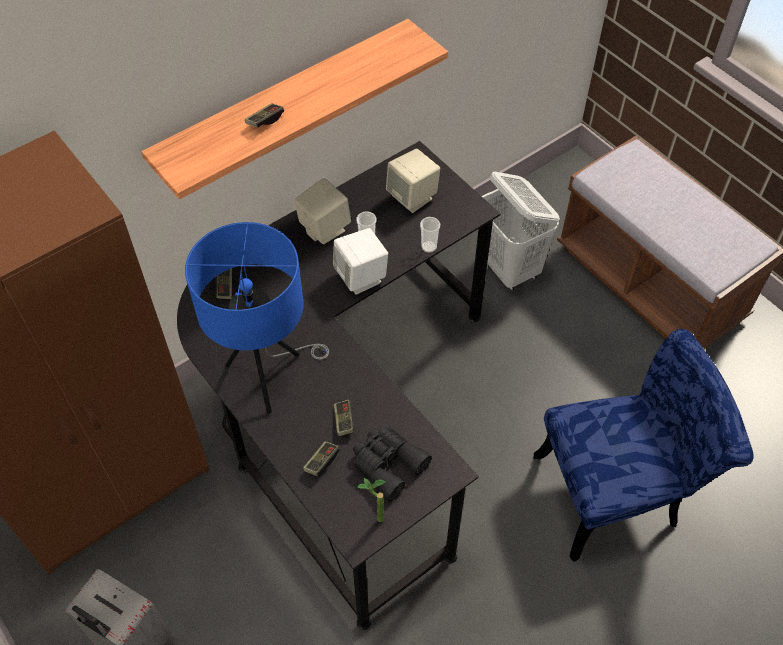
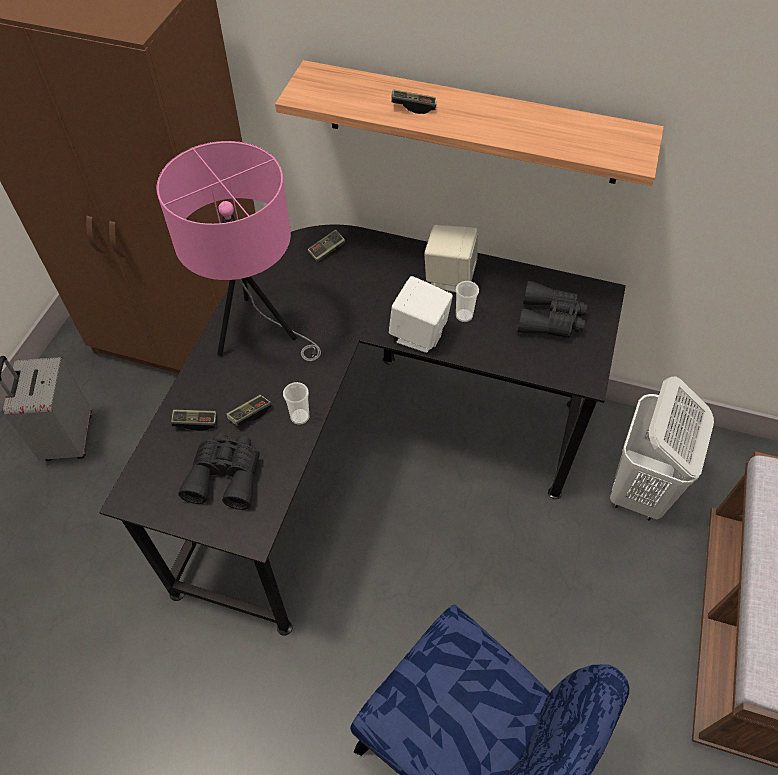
camera: 55 degrees right, 0 degrees up
blue table lamp [185,222,329,414] -> pink table lamp [156,141,321,361]
potted plant [357,478,385,522] -> none
beige speaker [386,149,440,213] -> black binoculars [517,281,587,338]
cup [420,217,440,253] -> cup moved to [283,382,309,425]

